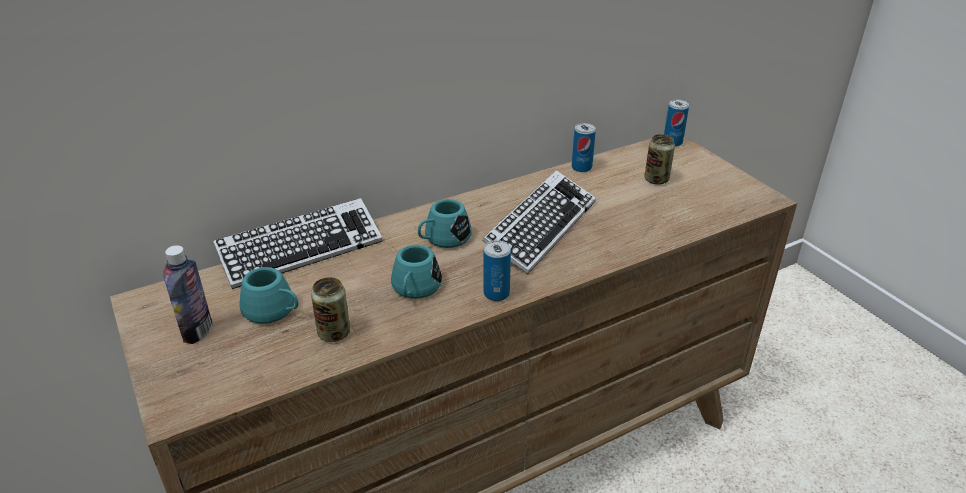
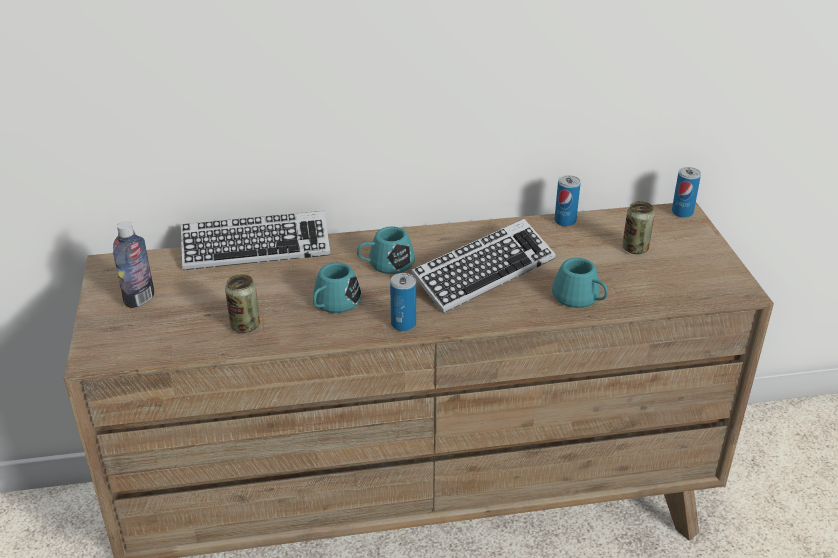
camera: 20 degrees right, 0 degrees up
turquoise mug [240,267,298,324] -> turquoise mug moved to [552,258,608,308]

